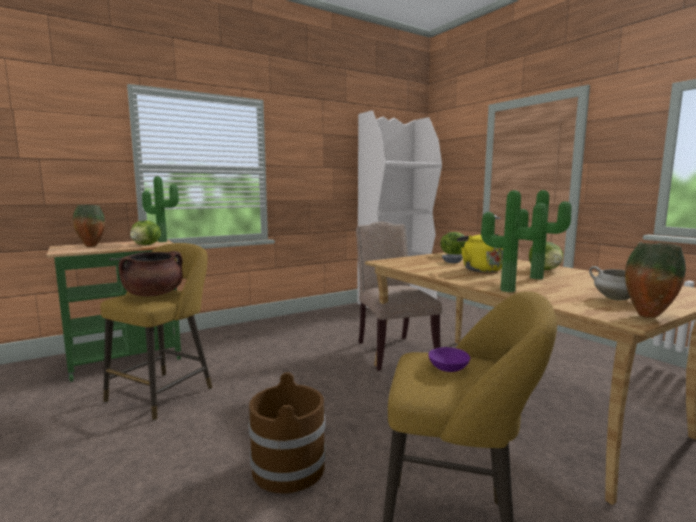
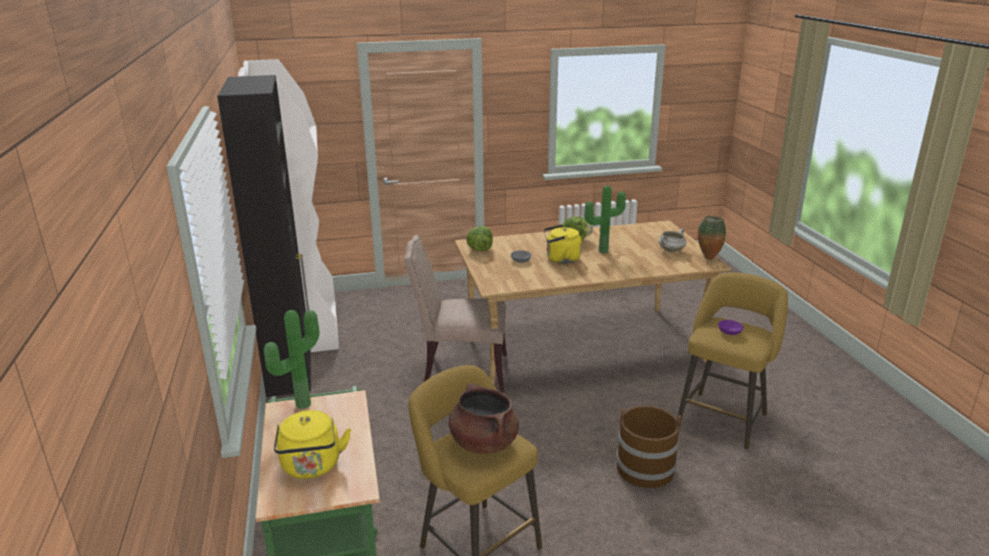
camera: 70 degrees left, 15 degrees up
vase [73,205,105,247] -> yellow kettle [274,410,351,479]
lettuce [130,220,161,245] -> none
potted plant [481,190,547,292] -> none
none -> black cabinet [217,75,311,400]

